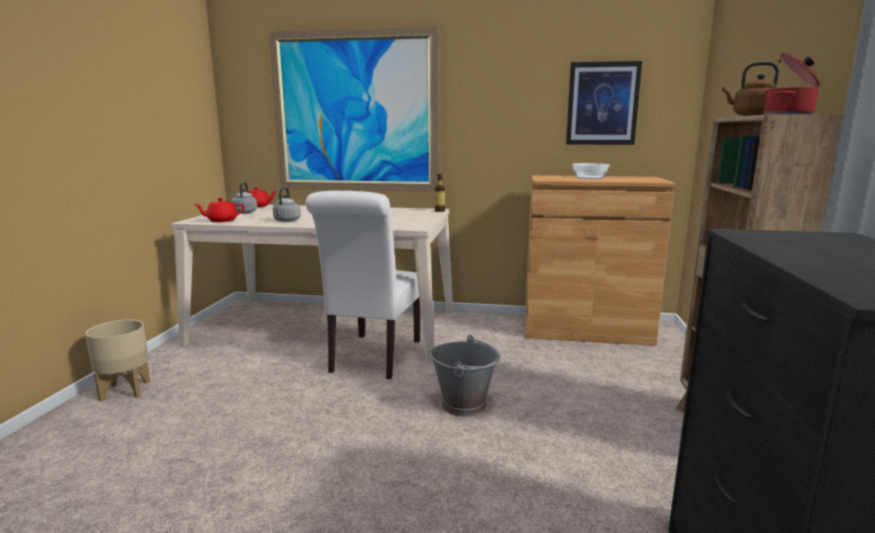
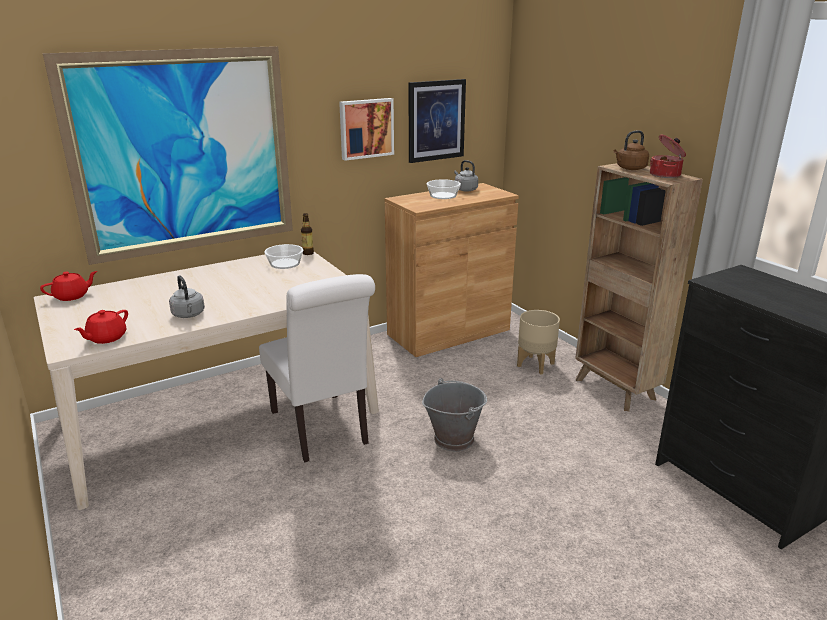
camera: 40 degrees left, 10 degrees up
beige planter [85,319,150,402] -> beige planter moved to [517,310,560,375]
grey kettle [231,182,257,214] -> grey kettle moved to [454,160,478,192]
none -> bowl [264,244,303,269]
none -> picture [339,98,394,161]

